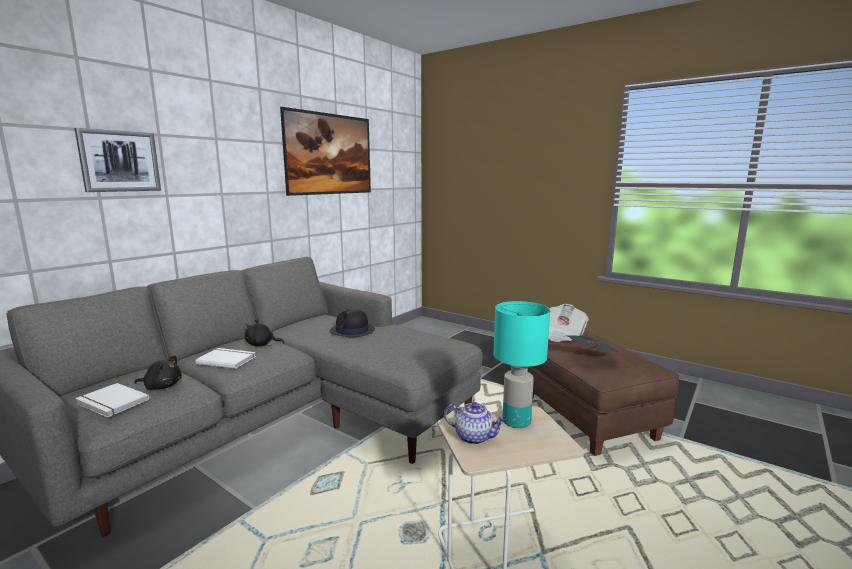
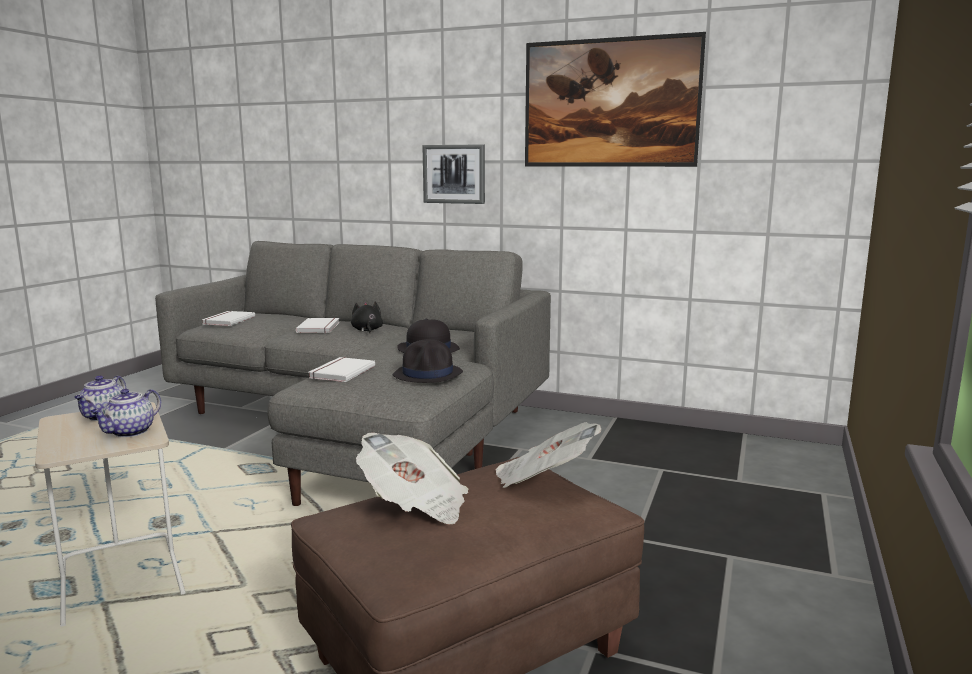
camera: 75 degrees right, 0 degrees up
picture [75,128,161,192] -> picture moved to [422,144,485,204]
black plush toy [135,355,182,390] -> none
turquoise table lamp [493,301,550,428] -> teapot [90,389,161,437]
none -> white book [308,357,375,382]
none -> black hat [393,339,463,383]

